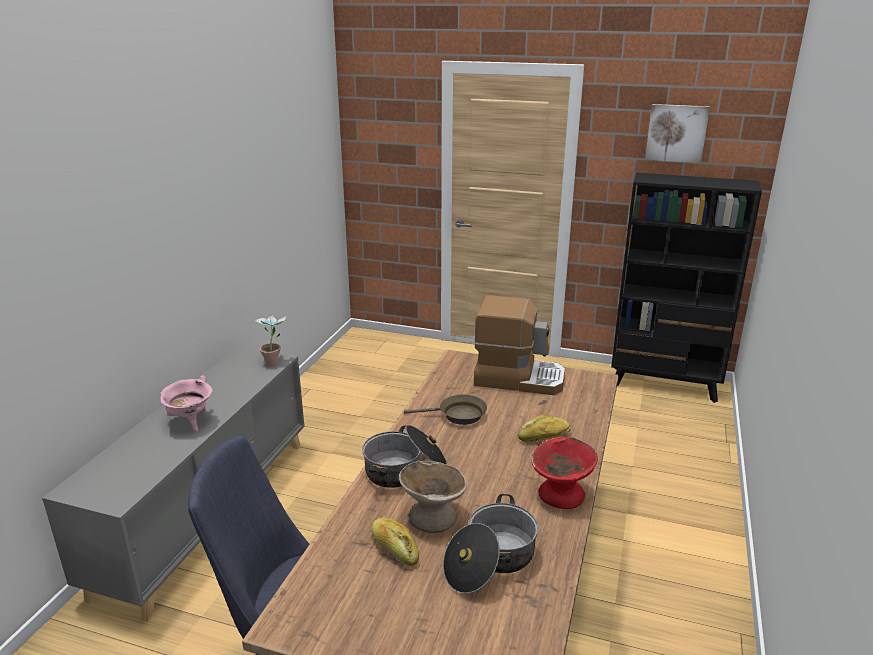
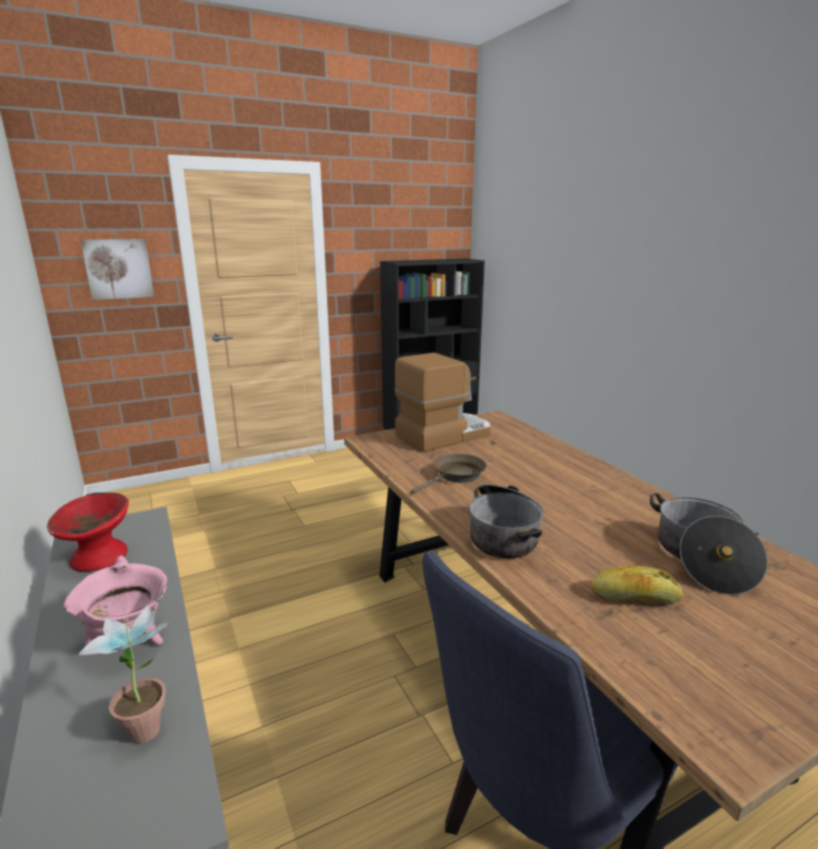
camera: 45 degrees left, 5 degrees down
potted plant [256,314,286,367] -> potted plant moved to [79,605,170,744]
beige bowl [399,461,467,533] -> none
bread [518,414,571,442] -> none
red bowl [531,437,598,509] -> red bowl moved to [47,492,129,572]
picture [645,104,710,163] -> picture moved to [81,239,154,300]

